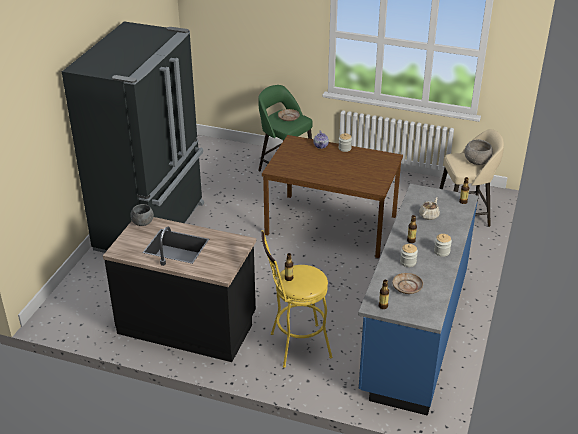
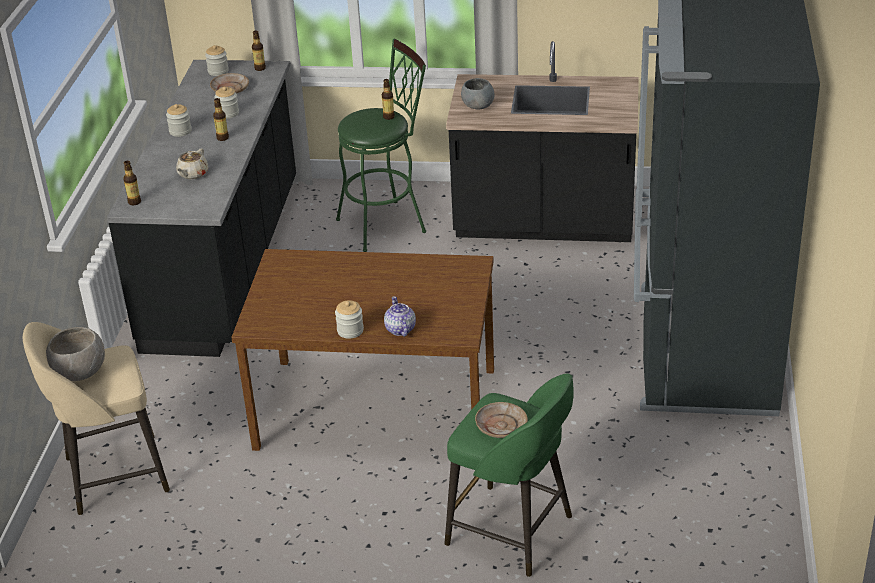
camera: 170 degrees right, 0 degrees up
grey bowl [130,204,154,226] -> grey bowl moved to [461,78,495,109]
yellow stool [261,230,332,368] -> green stool [336,39,426,252]
blue counter [358,184,478,416] -> black counter [107,60,296,357]
none -> jar [205,45,229,76]

